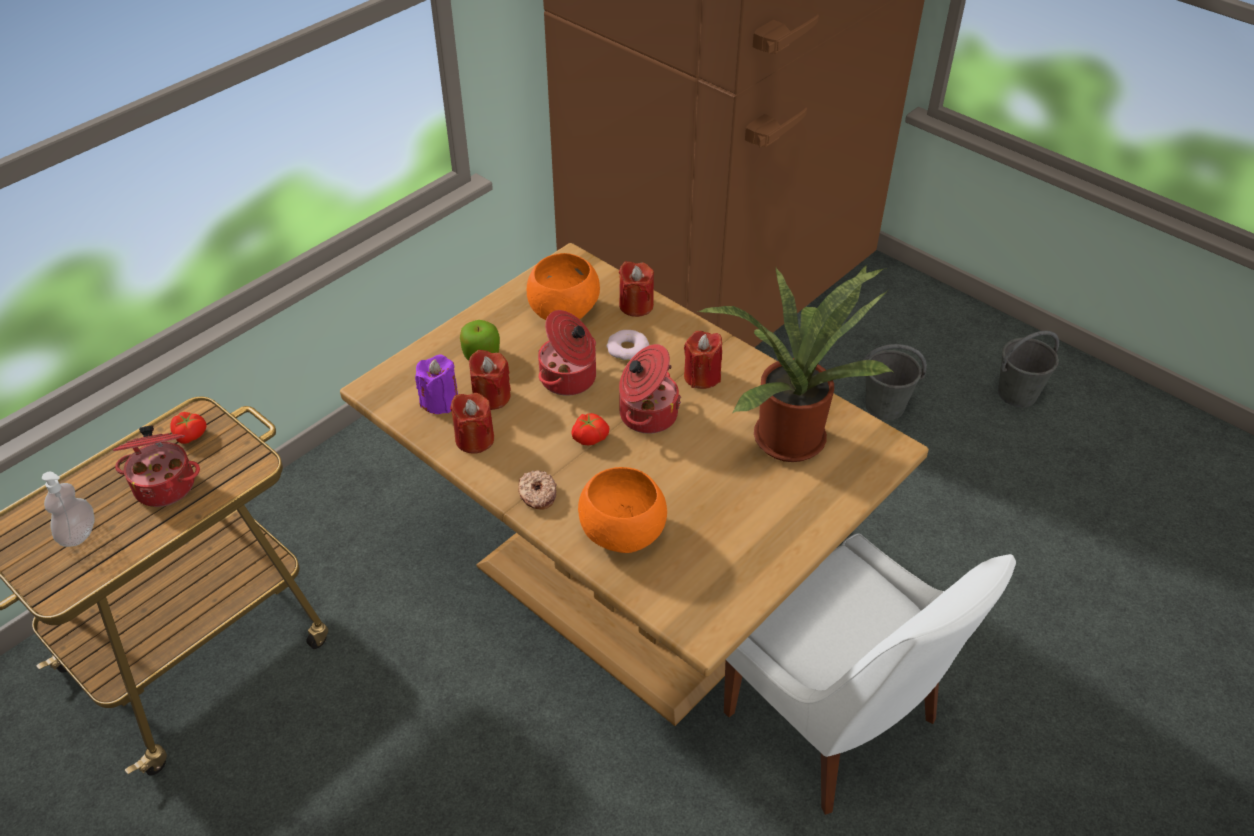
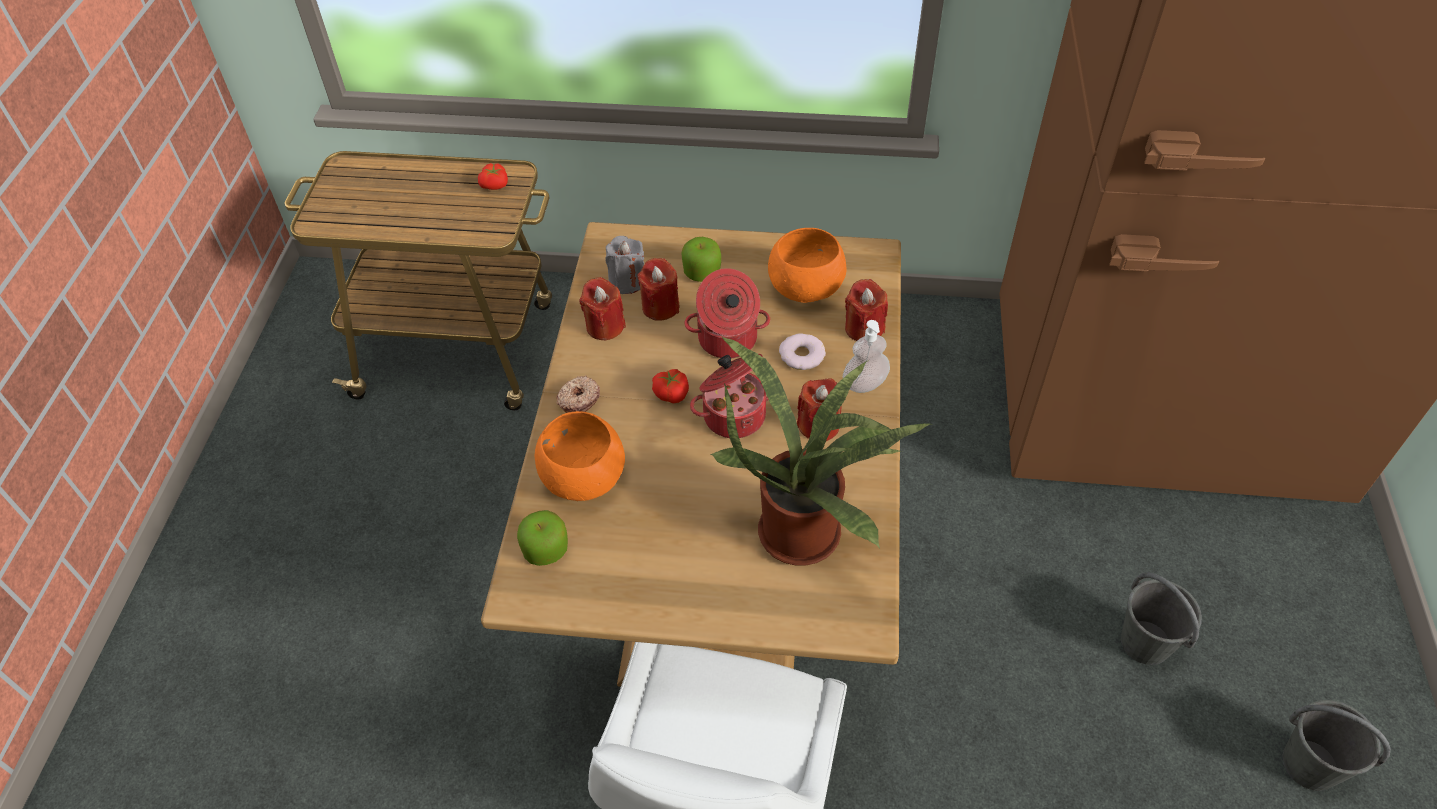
camera: 55 degrees right, 5 degrees up
soap dispenser [42,472,94,547] -> soap dispenser moved to [843,320,890,393]
cooking pot [113,425,200,507] -> none
purple candle [415,354,458,414] -> grey candle [606,236,644,294]
none -> apple [517,510,568,566]

